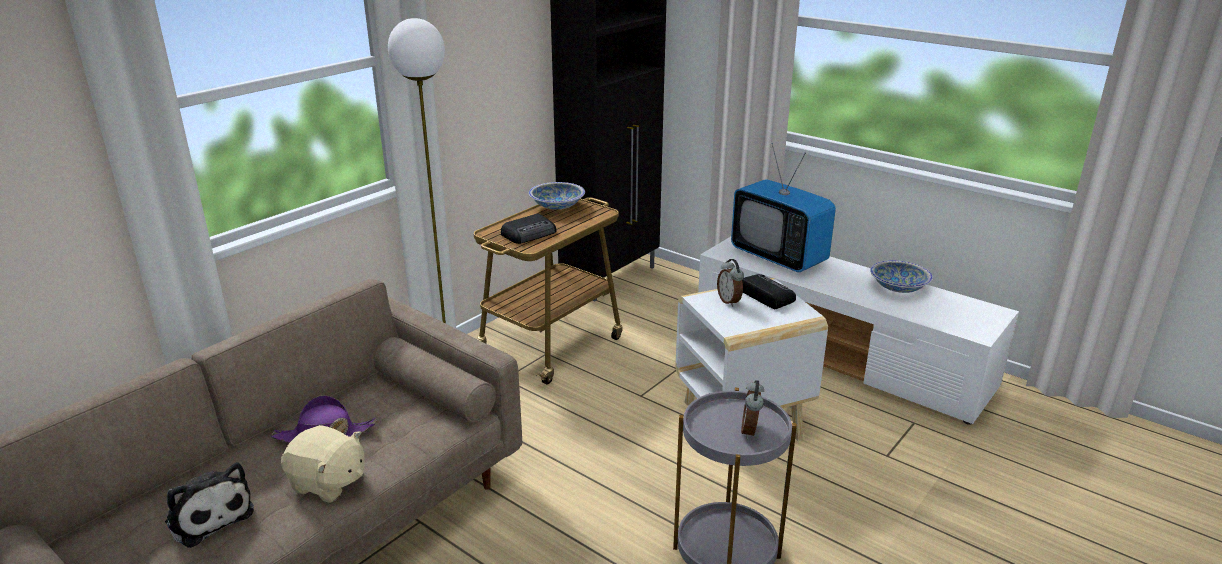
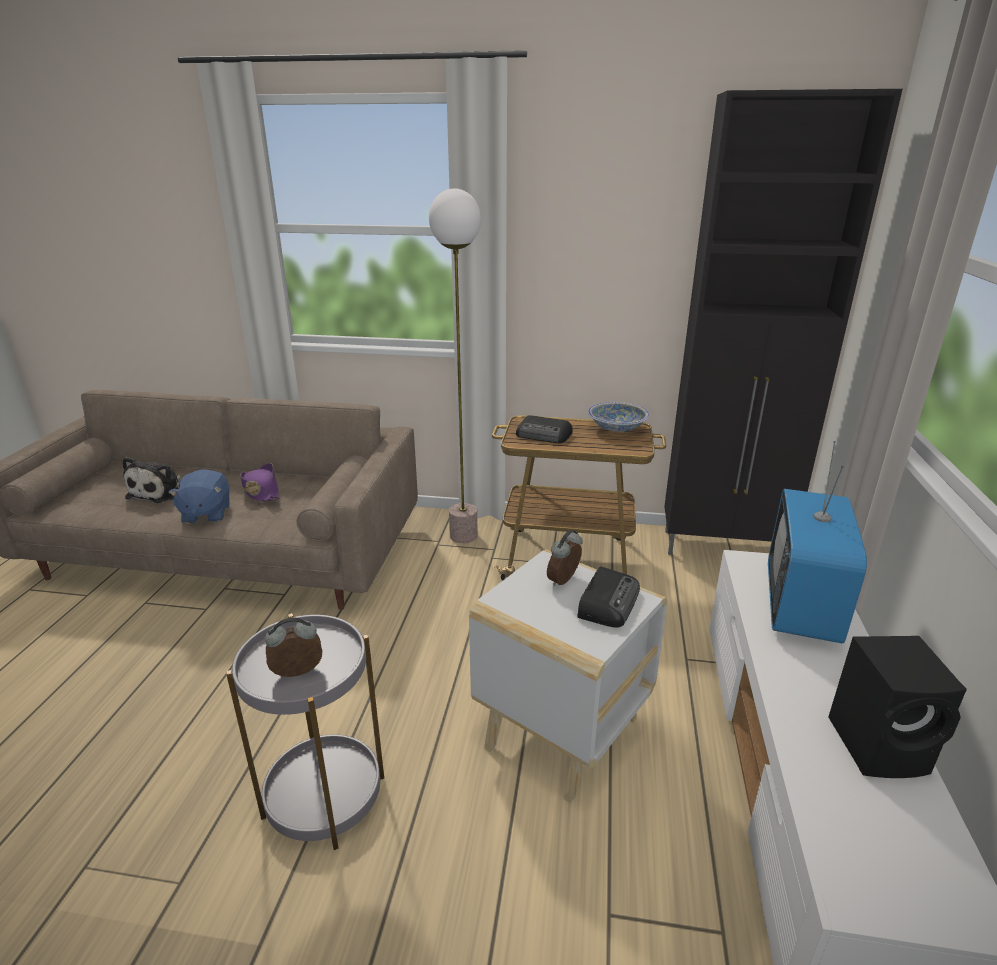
camera: 60 degrees right, 0 degrees up
beige plush toy [281,425,365,503] -> blue plush toy [168,469,230,524]
bowl [870,260,933,293] -> black speaker [828,636,967,778]

